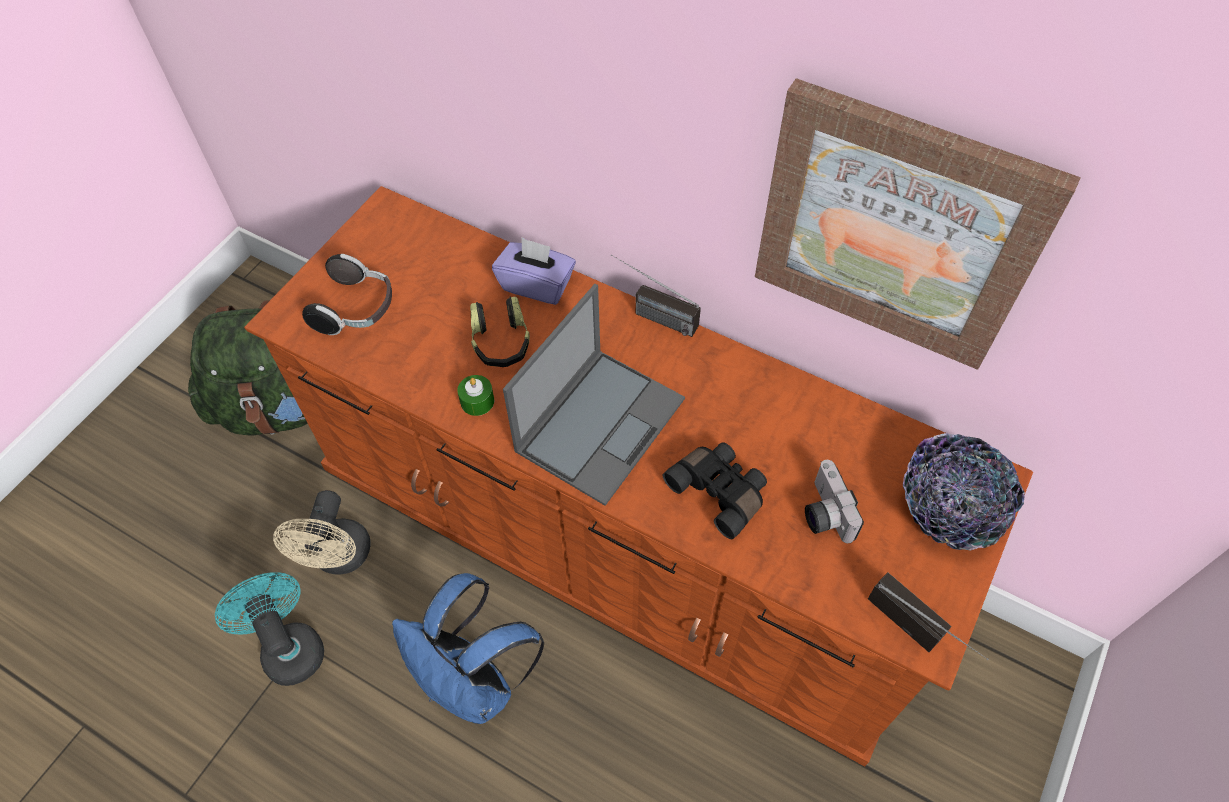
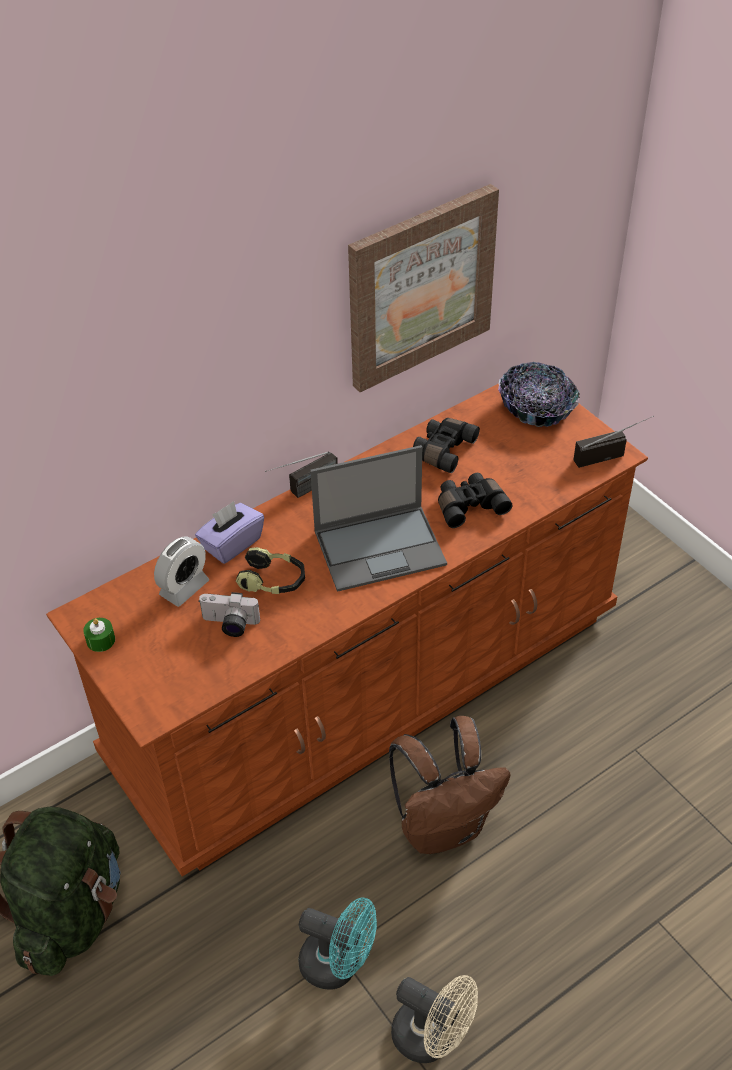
camera: 65 degrees left, 10 degrees down
turquoise fan [215,572,324,686] -> turquoise fan turned 150 degrees counterclockwise [299,897,377,989]
beige fan [273,490,370,574] -> beige fan moved to [391,975,478,1063]
headphones [302,254,392,335] -> none
blue backpack [392,573,544,724] -> brown backpack [389,716,511,854]
green candle [457,375,494,416] -> green candle moved to [83,618,115,652]
laptop [503,284,685,506] -> laptop turned 105 degrees clockwise [310,445,447,592]
camera [805,460,864,543] -> camera moved to [198,592,260,637]
none -> alarm clock [154,536,209,607]
none -> black binoculars [413,418,480,473]

